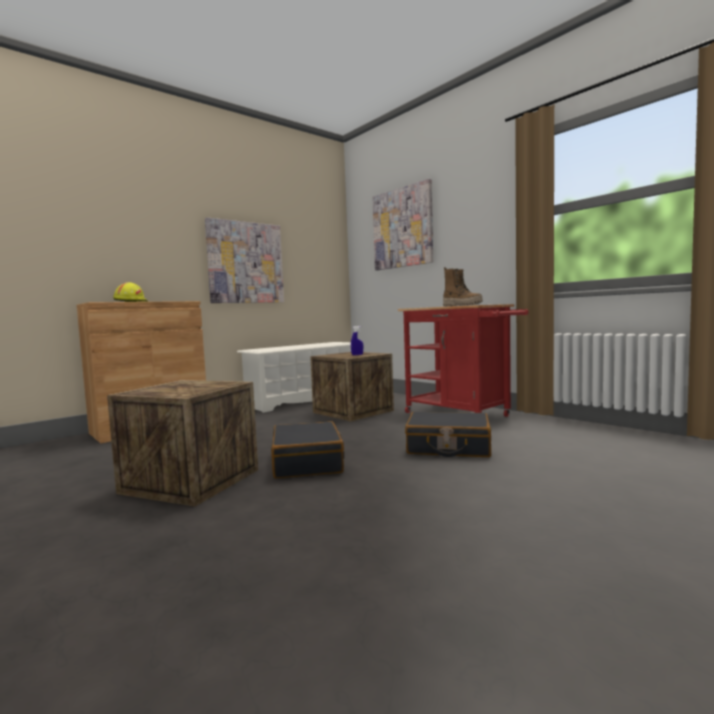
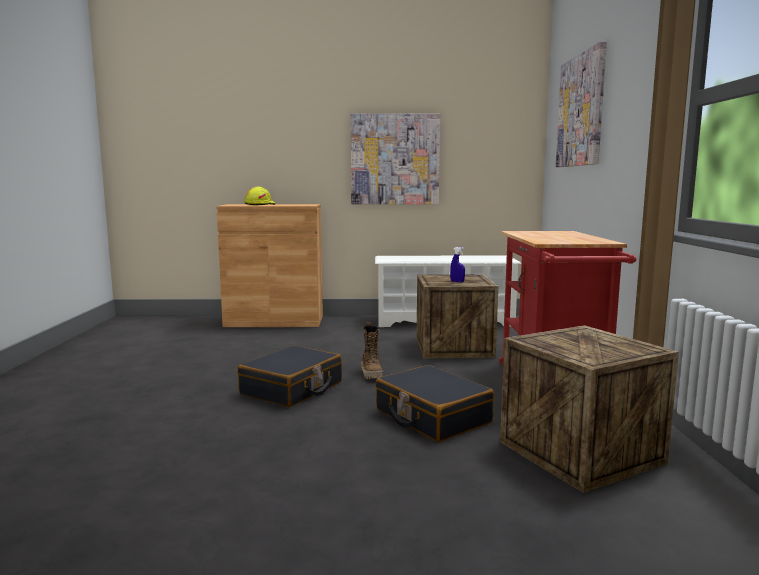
camera: 40 degrees right, 5 degrees up
crate [107,380,258,507] -> crate moved to [500,325,679,493]
boot [443,267,483,306] -> boot moved to [361,323,383,379]

